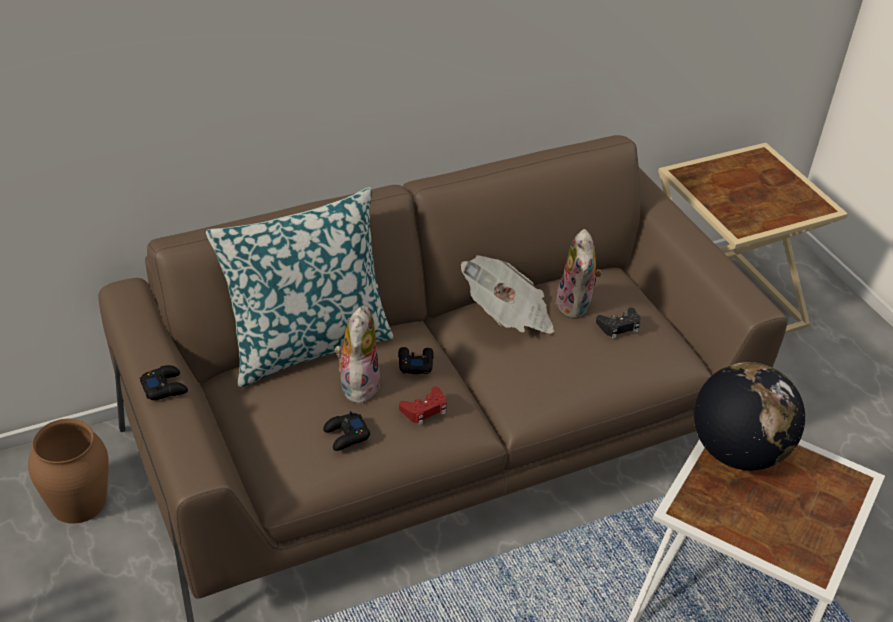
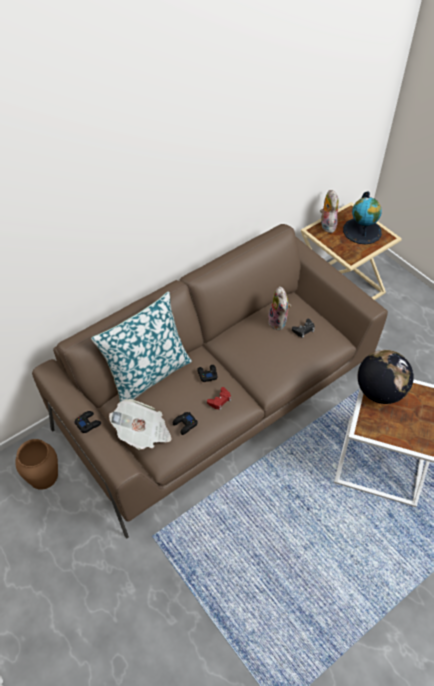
camera: 10 degrees left, 10 degrees up
plush toy [335,306,380,404] -> plush toy moved to [320,190,338,233]
newspaper [461,255,554,334] -> newspaper moved to [109,399,172,450]
none -> globe [343,191,382,244]

